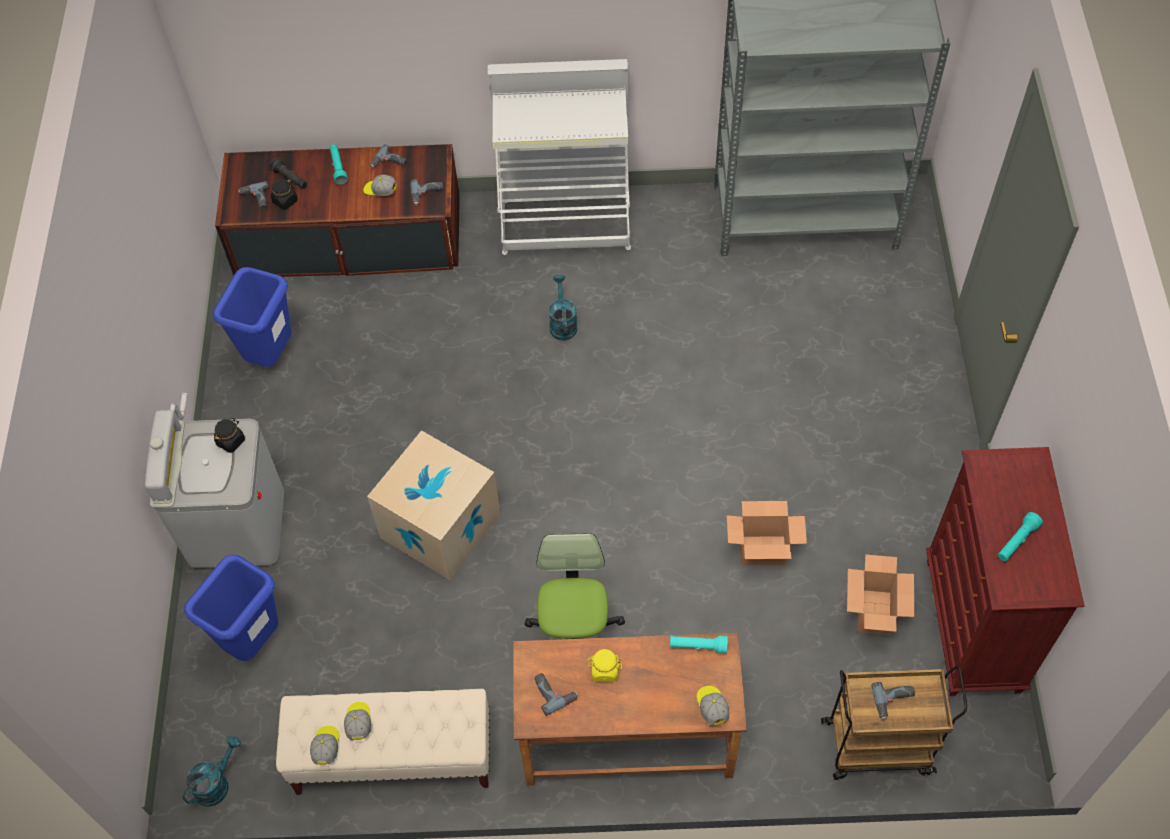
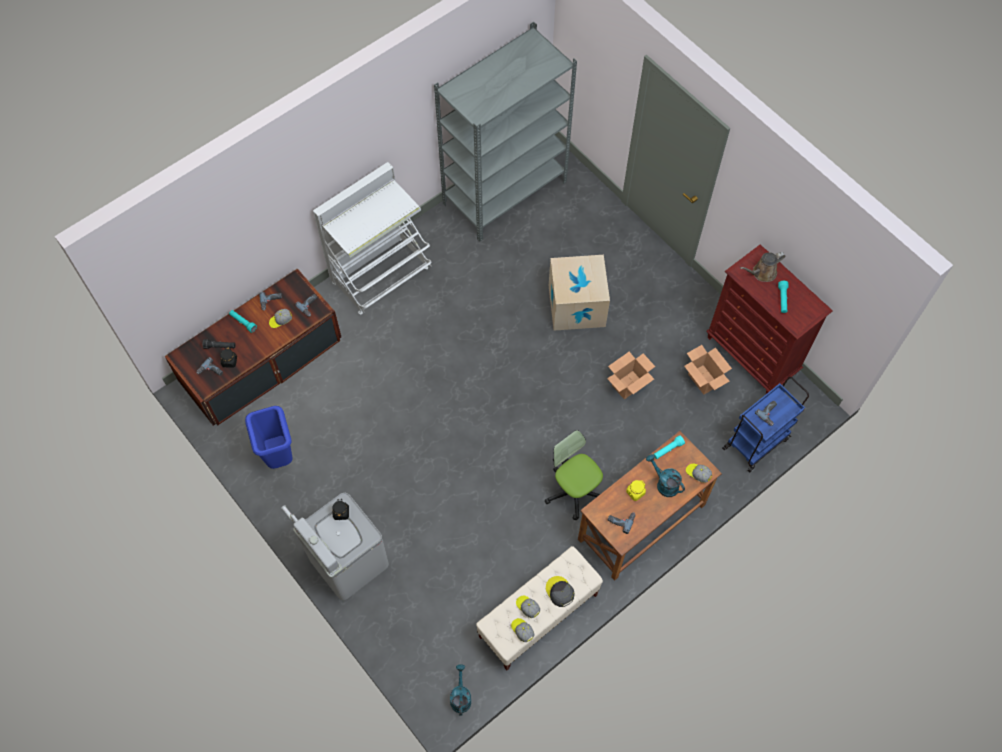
camera: 40 degrees left, 5 degrees up
blue trash can [184,555,278,661] -> none
cardboard box [367,430,501,580] -> cardboard box moved to [549,255,610,331]
turquoise watering can [549,275,578,341] -> turquoise watering can moved to [646,454,685,497]
brown cart [821,666,967,780] -> blue cart [722,377,809,472]
none -> grey cap [546,576,574,607]
none -> brown watering can [740,252,785,282]

